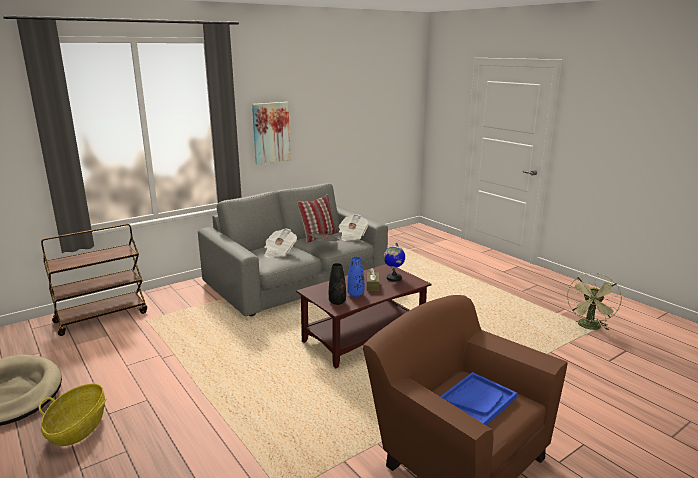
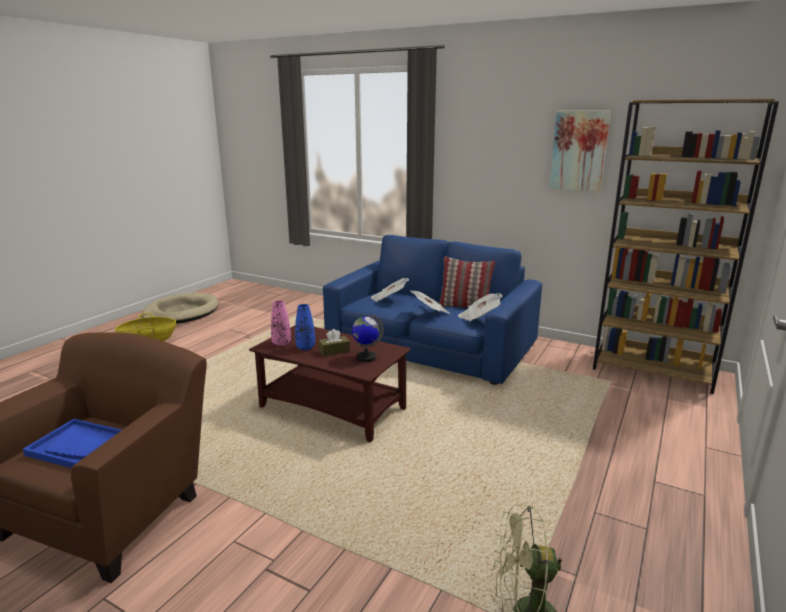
camera: 65 degrees right, 0 degrees up
brown cart [41,224,147,336] -> none
grey sofa [198,183,388,316] -> blue sofa [323,235,542,385]
picture [252,102,291,165] -> picture moved to [549,111,611,192]
black vase [329,263,346,305] -> pink vase [271,300,291,346]
none -> brown bookcase [593,99,779,394]

